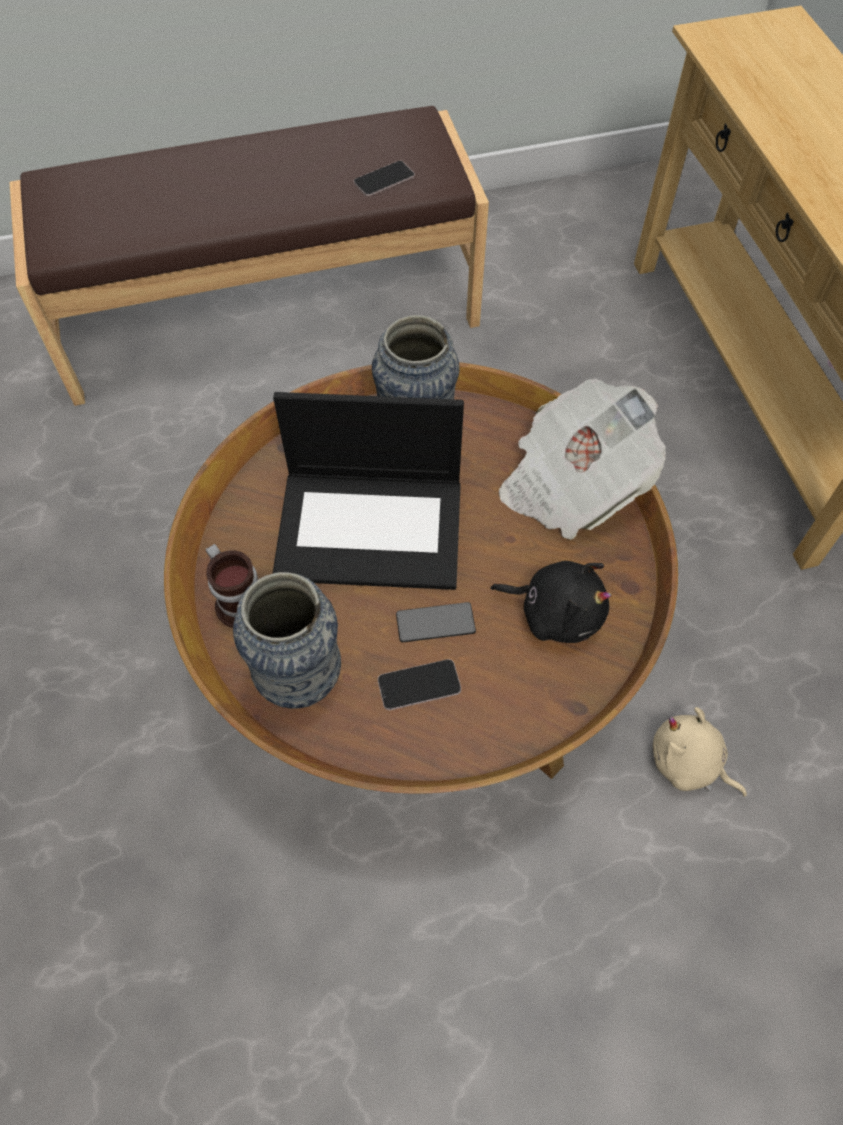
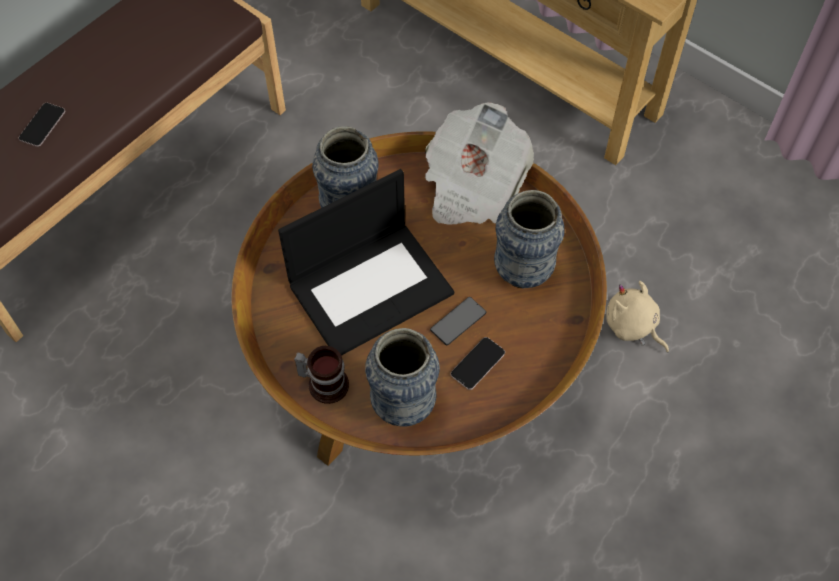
camera: 35 degrees left, 0 degrees up
phone [354,161,415,196] -> phone moved to [18,103,65,147]
black plush toy [490,561,611,643] -> vase [494,190,564,288]
beige plush toy [653,707,747,797] -> beige plush toy turned 45 degrees clockwise [606,281,669,352]

